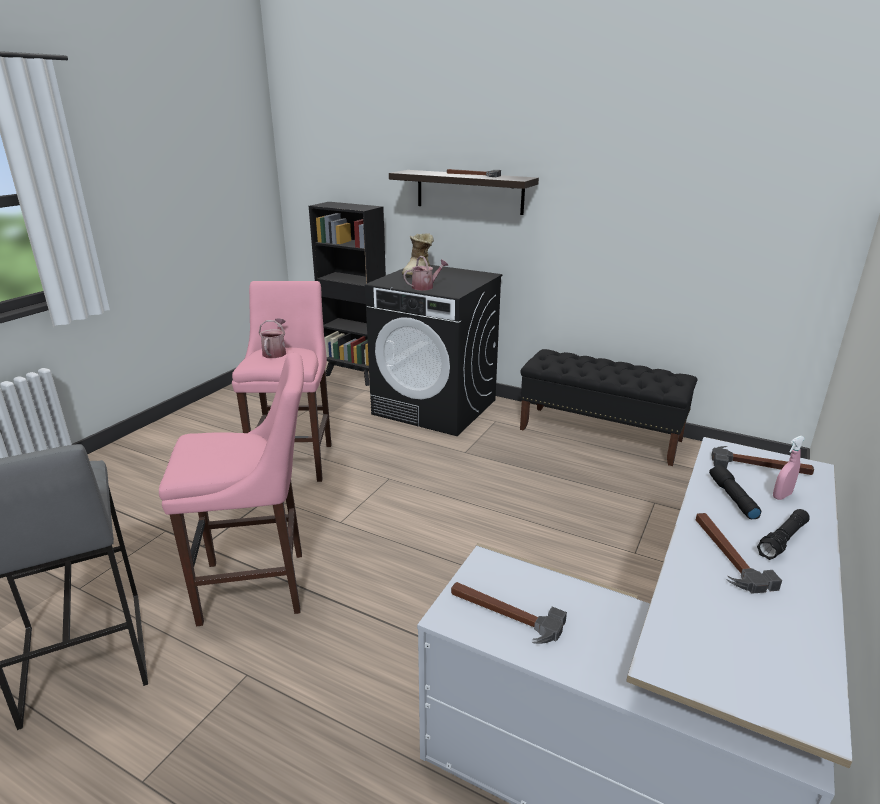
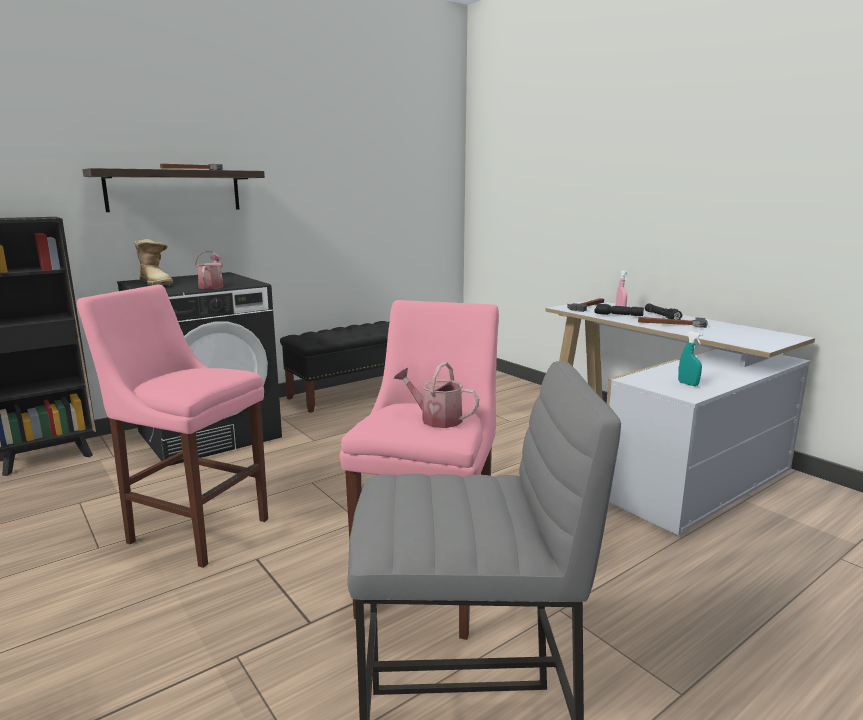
camera: 65 degrees left, 10 degrees down
watering can [258,318,286,358] -> watering can moved to [393,362,479,428]
hammer [451,582,567,644] -> turquoise spray bottle [678,331,703,386]

